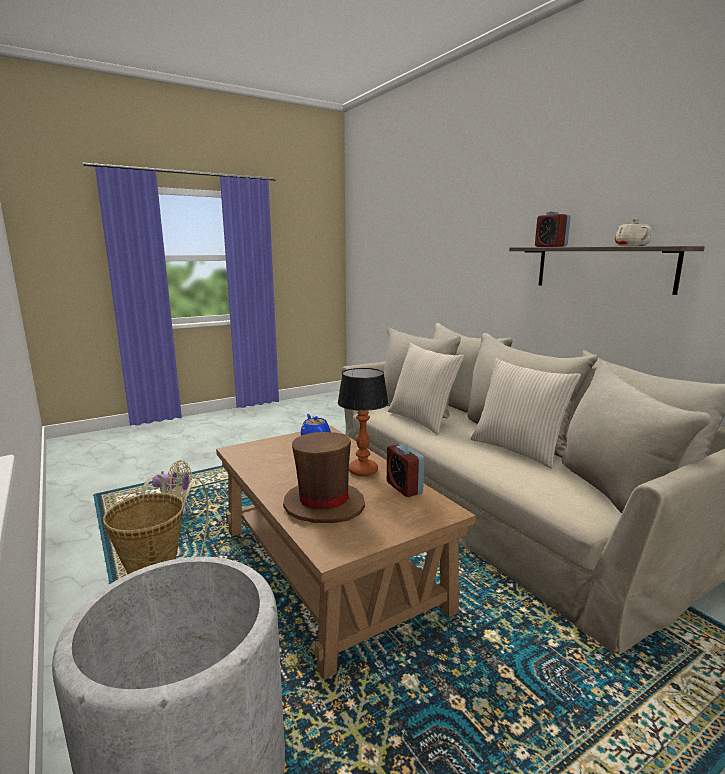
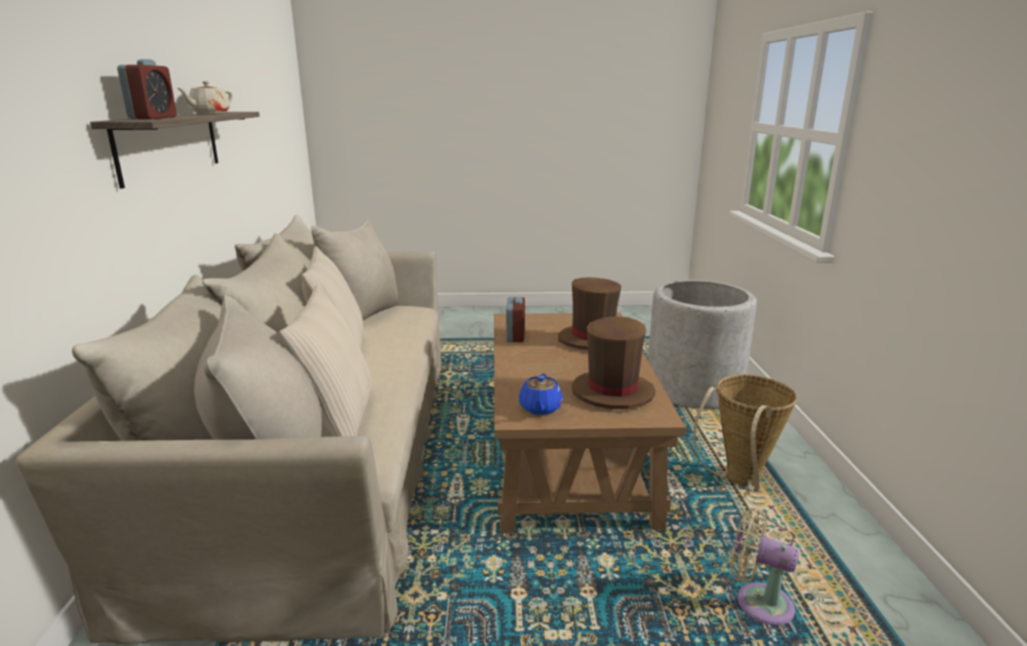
camera: 150 degrees left, 5 degrees up
table lamp [338,368,389,476] -> none
none -> brown hat [572,317,656,409]

